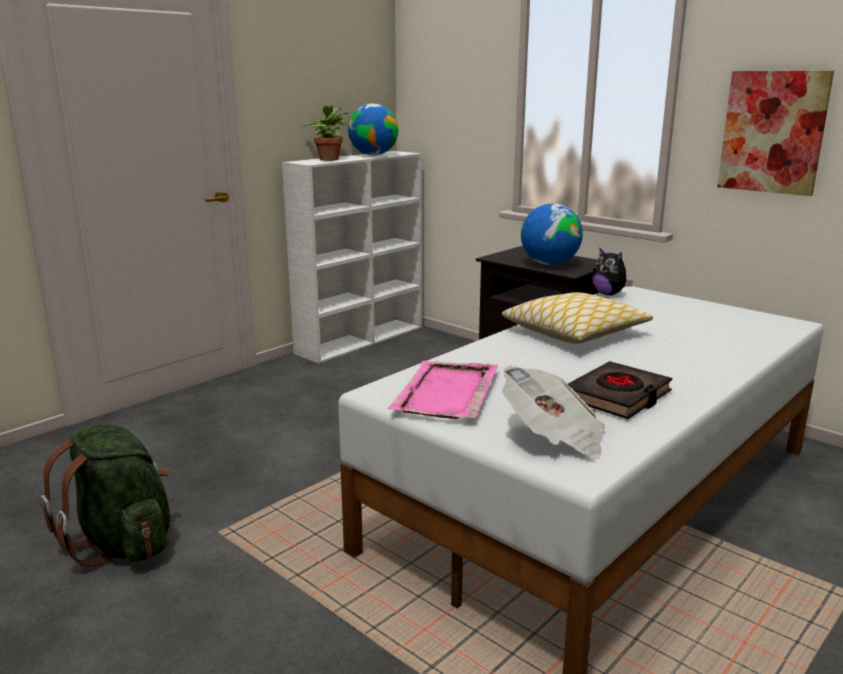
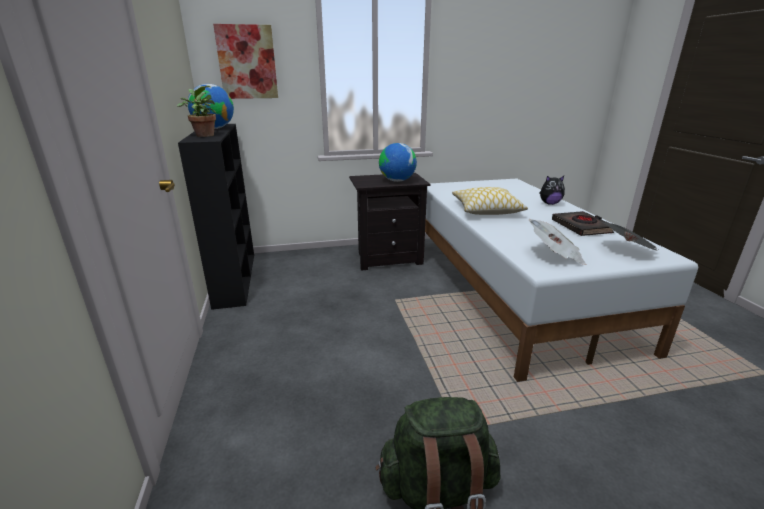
camera: 55 degrees left, 5 degrees up
white bookcase [282,151,422,363] -> black bookcase [178,124,254,310]
pink tray [388,361,499,419] -> newspaper [529,219,586,265]
plush toy [592,248,633,295] -> plush toy moved to [539,176,565,205]
picture [717,71,834,196] -> picture moved to [213,24,278,99]

